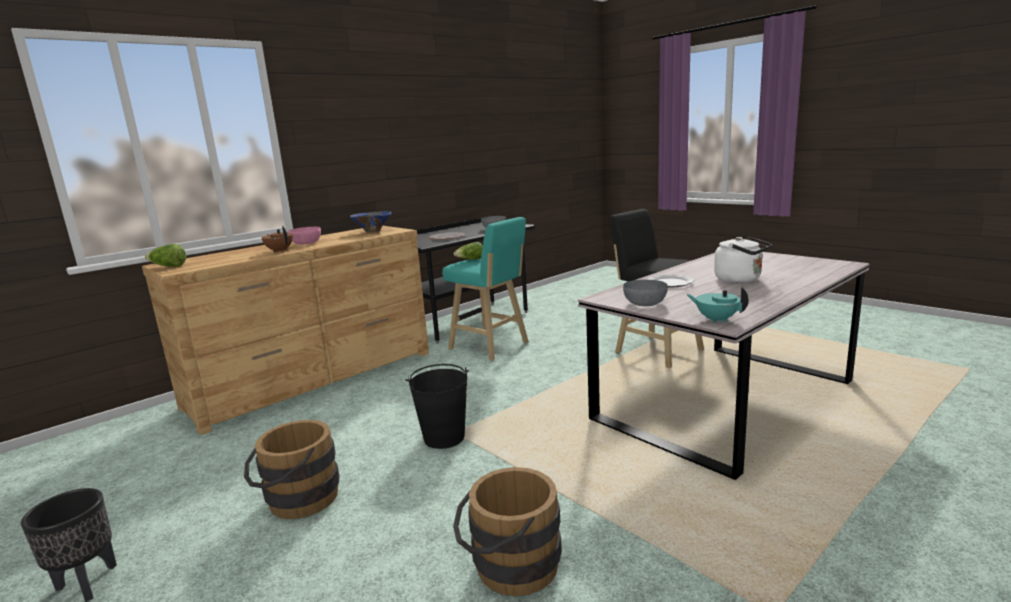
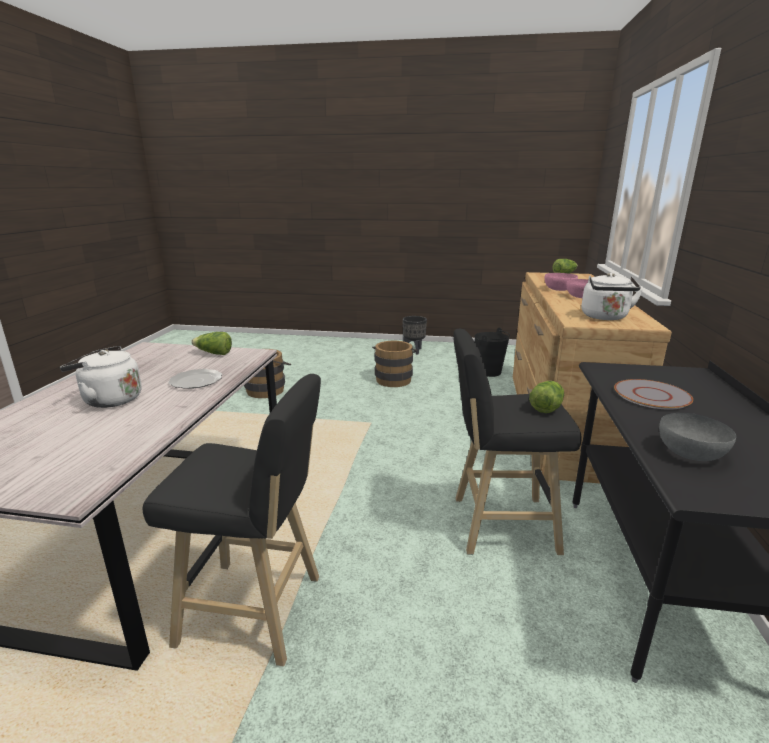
camera: 140 degrees right, 5 degrees up
brown teapot [261,226,293,252] -> pink bowl [545,273,578,291]
blue bowl [350,211,392,232] -> white kettle [581,273,643,320]
black bucket [405,364,469,449] -> black bucket moved to [475,328,510,377]
turquoise stool [442,217,529,361] -> black stool [453,329,582,555]
grey bowl [623,280,668,306] -> lettuce [191,332,232,355]
turquoise teapot [686,287,749,323] -> none

